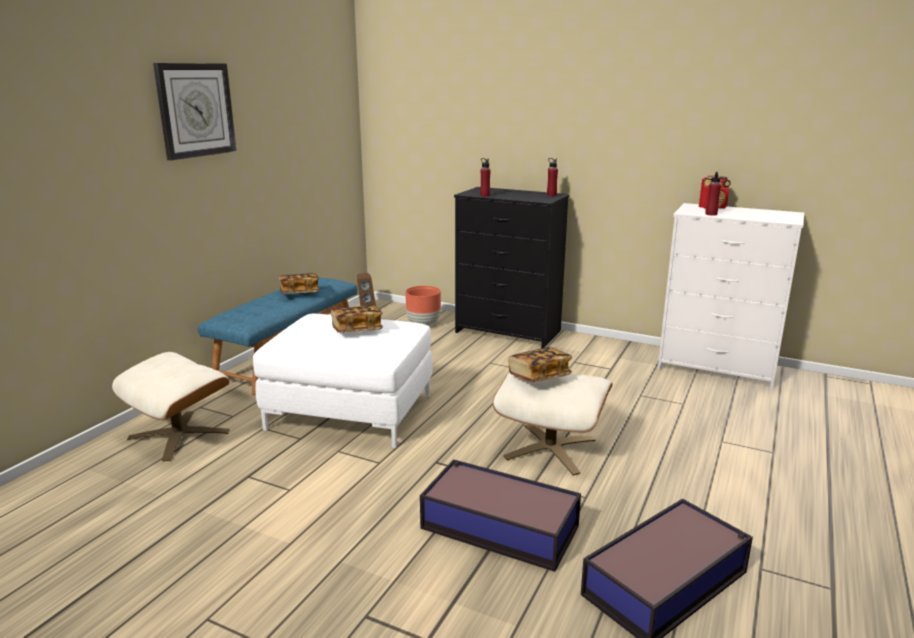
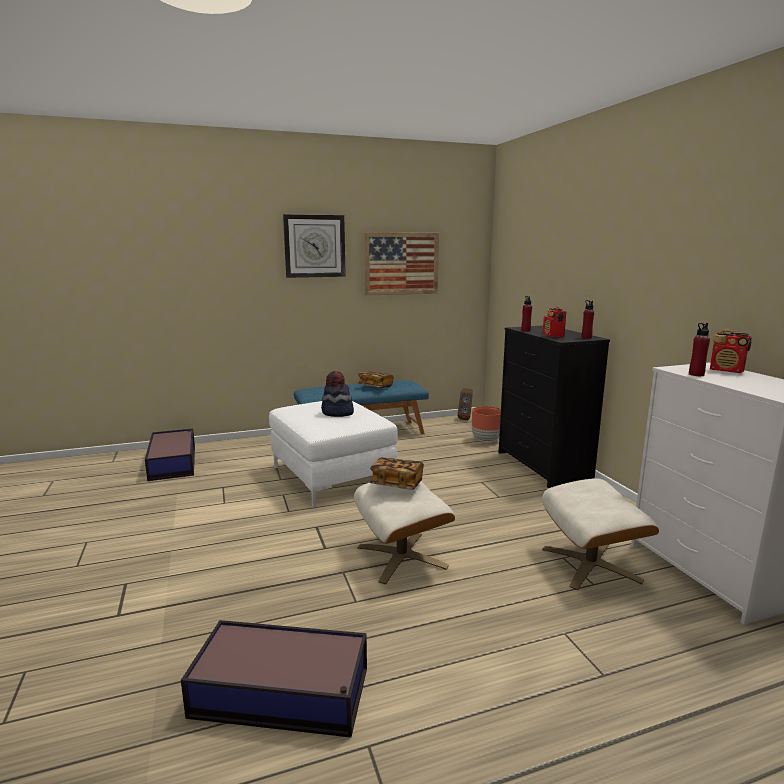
camera: 45 degrees right, 5 degrees down
beige ottoman [112,352,230,462] -> beige ottoman moved to [542,478,659,590]
book [331,305,383,333] -> hat [321,371,354,417]
storage box [420,459,581,572] -> storage box moved to [145,429,195,481]
none -> picture [364,232,439,296]
none -> radio [543,306,566,338]

